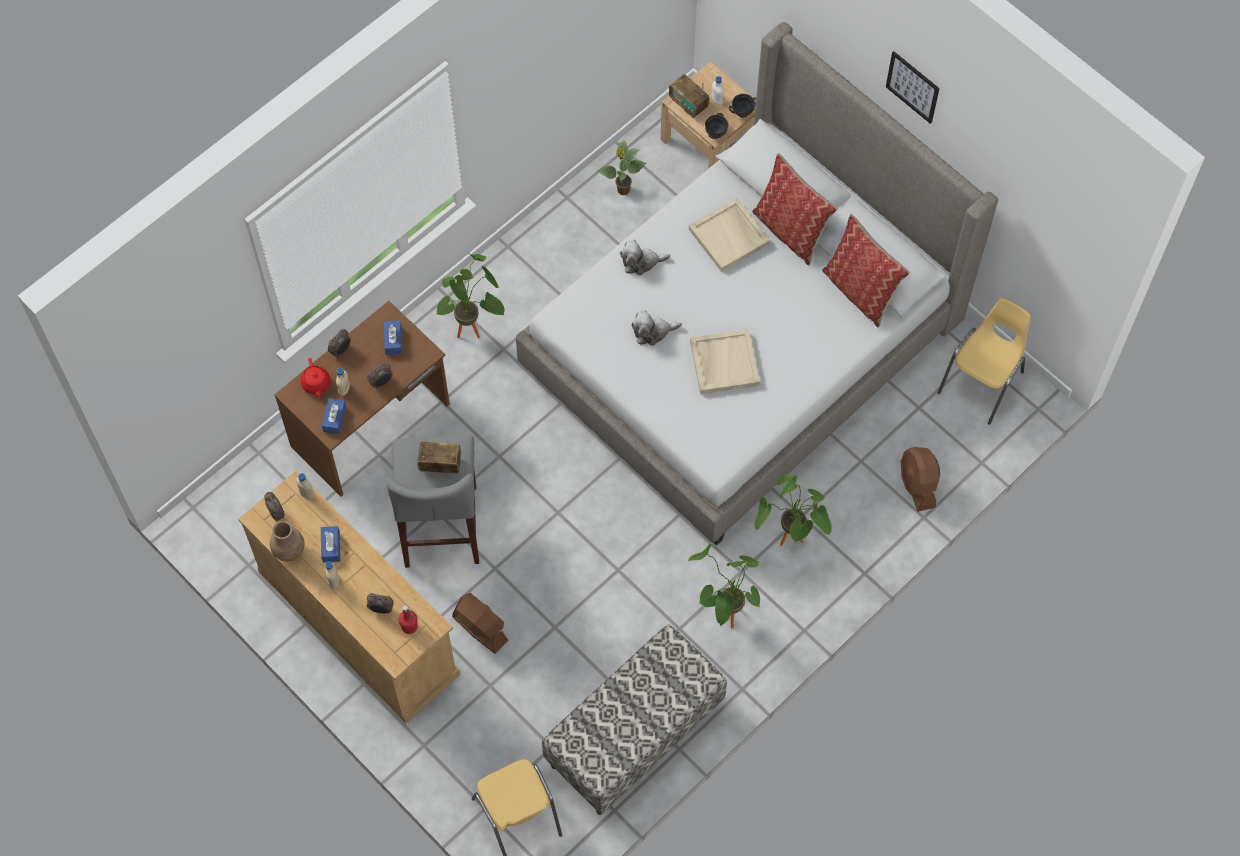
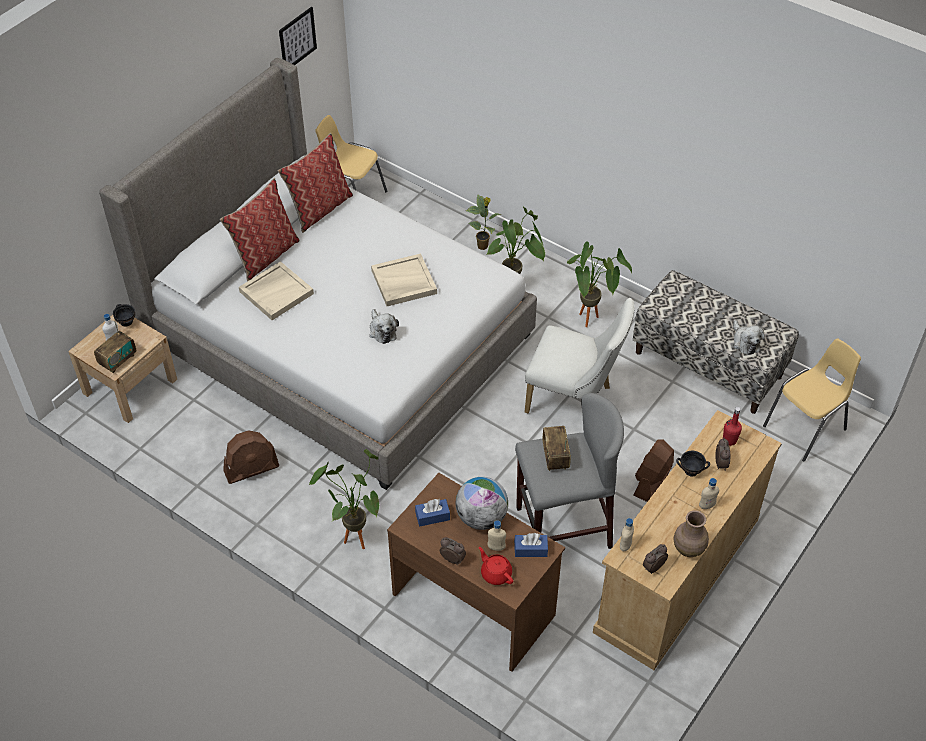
camera: 100 degrees left, 15 degrees down
red teapot [300,358,330,398] -> red teapot turned 105 degrees counterclockwise [479,547,513,585]
blue tissue box [321,526,340,563] -> none
alarm clock [367,363,393,389] -> globe [456,477,508,530]
potted plant [598,140,647,195] -> potted plant moved to [466,194,502,250]
plush toy [620,240,670,276] -> plush toy moved to [733,320,765,355]
black bowl [705,113,728,139] -> black bowl moved to [676,451,710,476]
picture [886,51,940,124] -> picture moved to [279,7,317,65]
brown fan [901,447,940,512] -> brown fan moved to [224,430,279,484]
none -> white chair [524,298,634,413]

